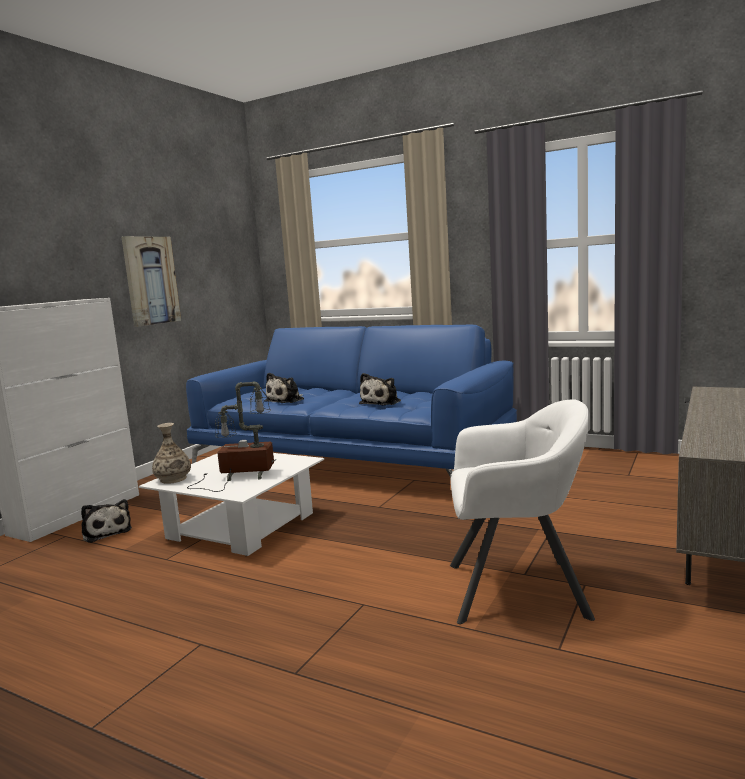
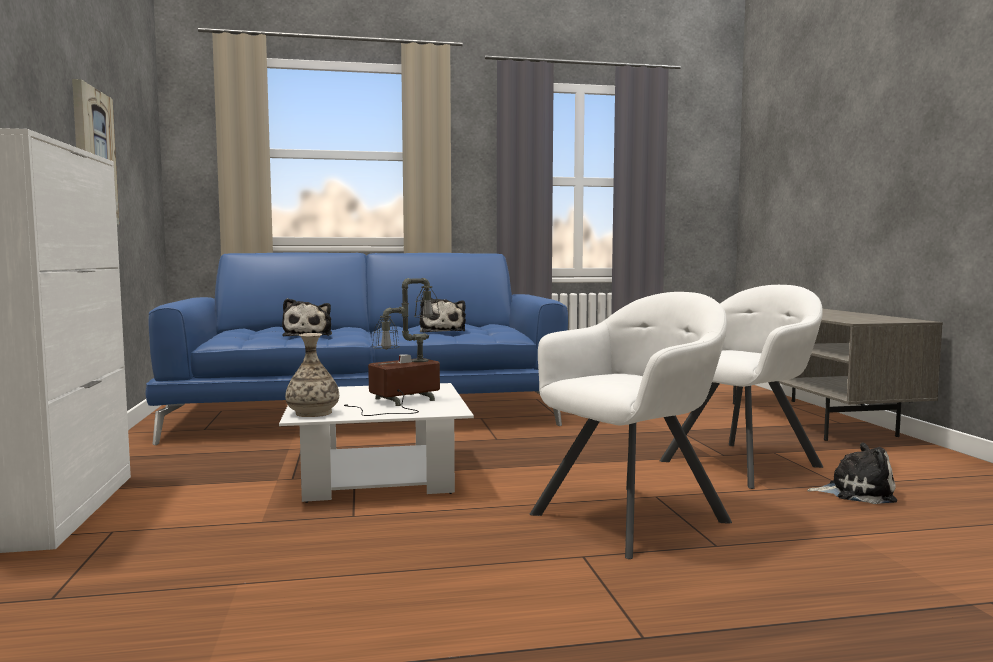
camera: 40 degrees left, 5 degrees down
plush toy [81,499,132,543] -> plush toy moved to [807,442,897,504]
none -> white armchair [529,292,732,559]

